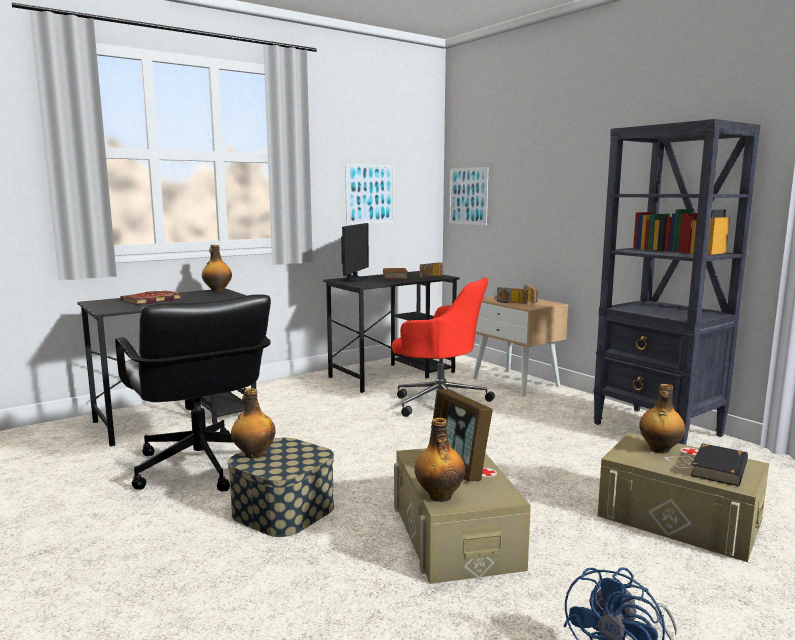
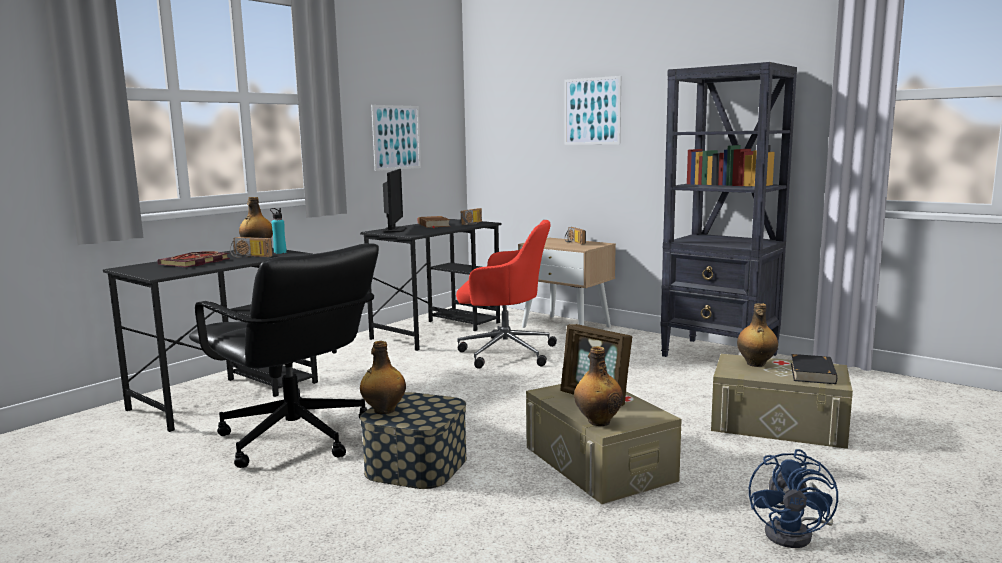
camera: 15 degrees left, 0 degrees up
picture [449,167,488,226] -> picture moved to [564,76,621,145]
radio [494,287,528,304] -> radio moved to [230,237,273,258]
none -> turquoise bottle [270,208,287,254]

